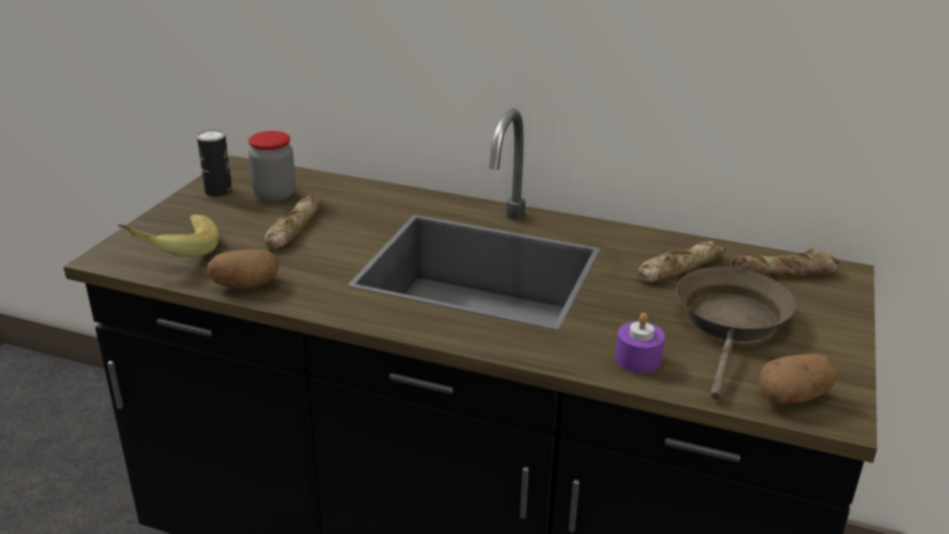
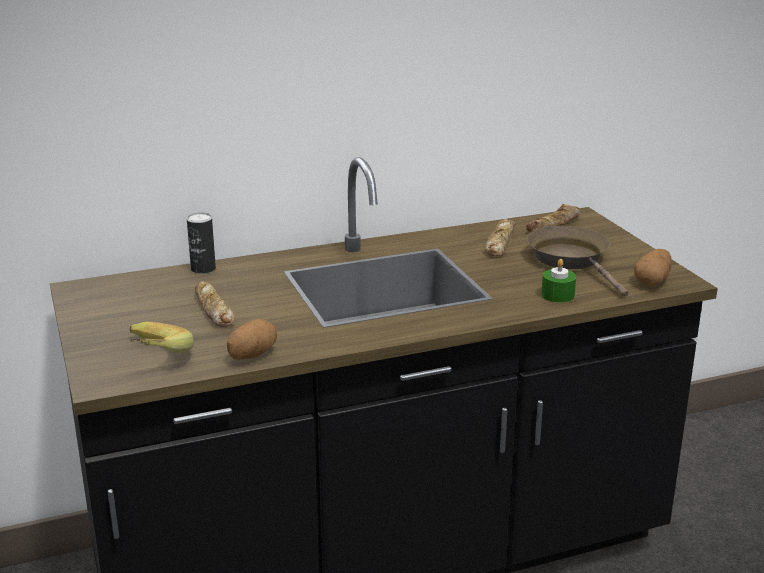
camera: 40 degrees left, 5 degrees down
can [197,129,232,197] -> can moved to [187,212,216,274]
jar [248,131,296,202] -> none
purple candle [615,313,665,373] -> green candle [541,259,576,303]

